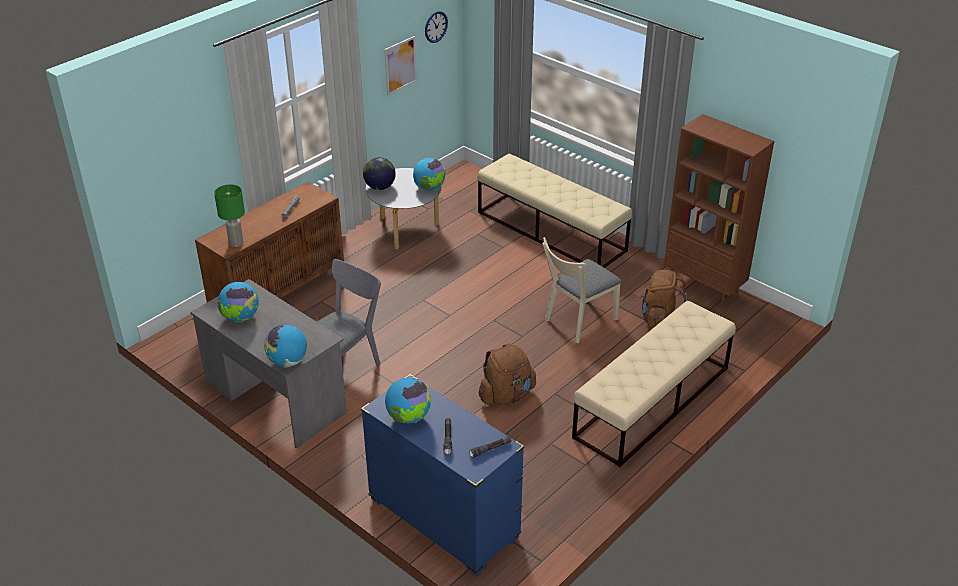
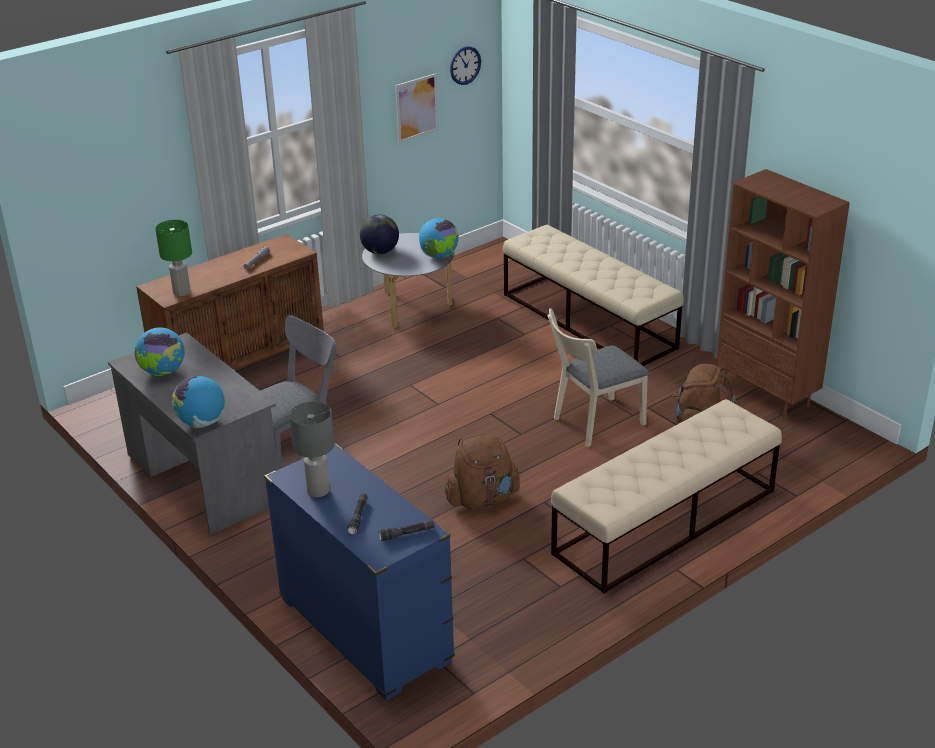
camera: 10 degrees right, 5 degrees down
globe [385,378,431,424] -> grey table lamp [289,401,334,497]

